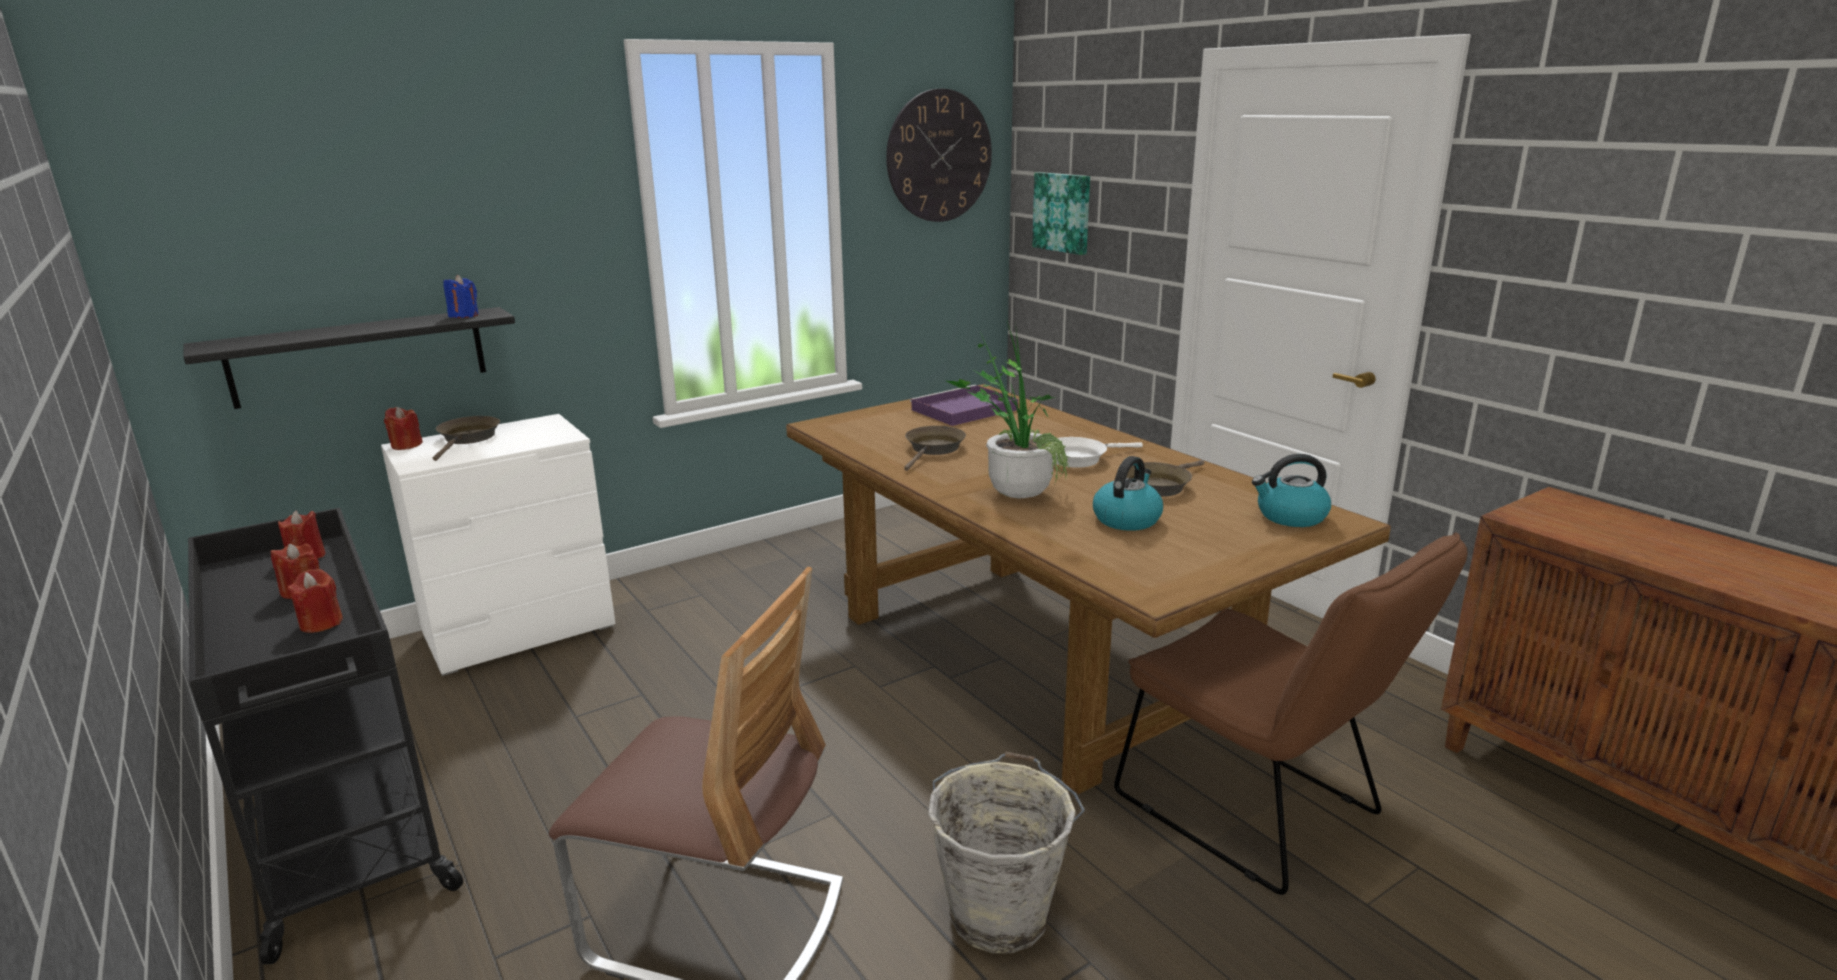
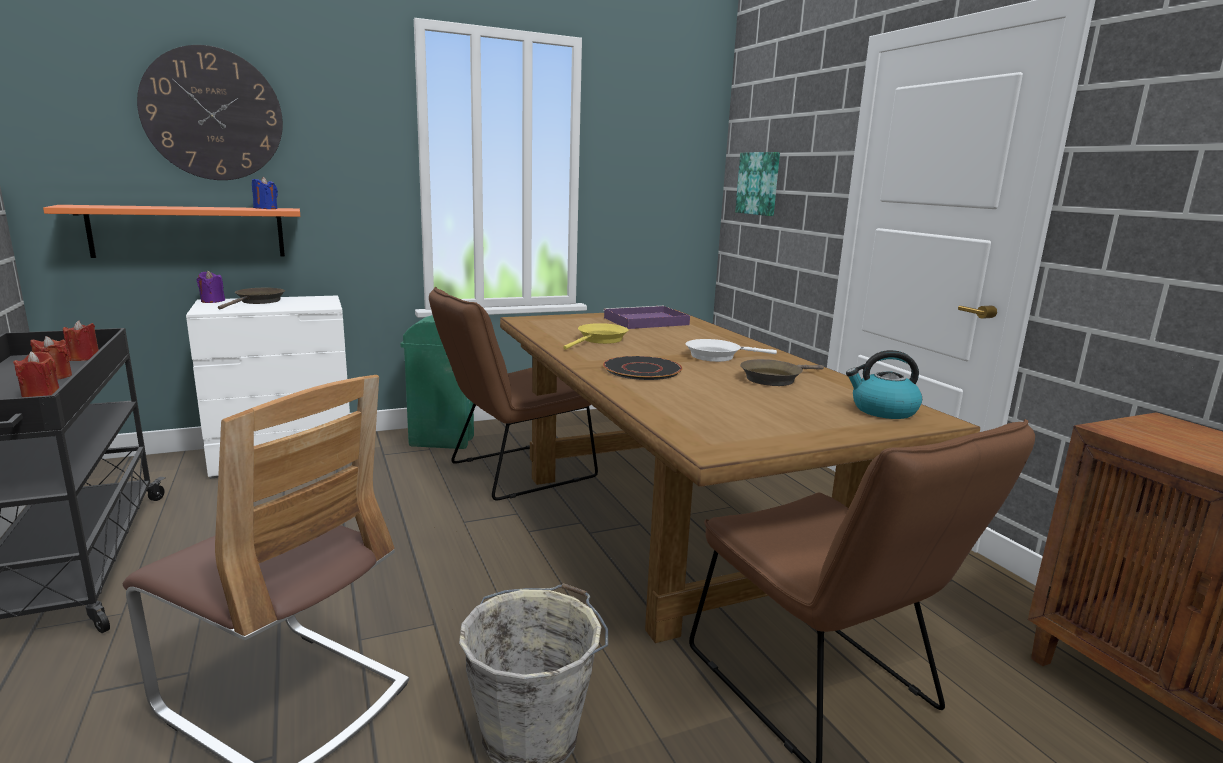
camera: 10 degrees right, 5 degrees down
black shelf [183,307,515,409] -> orange shelf [43,205,300,258]
red candle [384,407,423,450] -> purple candle [197,271,225,303]
wall clock [886,89,992,222] -> wall clock moved to [137,45,283,180]
brown frying pan [904,426,966,471] -> yellow frying pan [564,323,628,350]
potted plant [947,322,1070,498] -> black plate [603,356,683,380]
kettle [1093,456,1163,531] -> none
none -> green trash can [400,315,474,449]
none -> brown chair [429,287,598,500]

